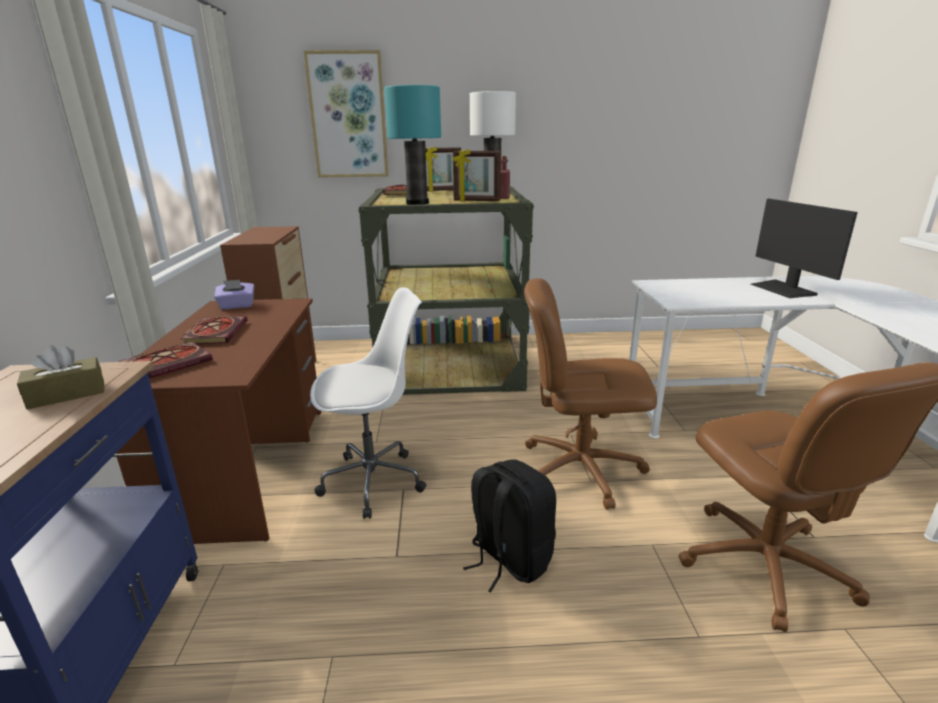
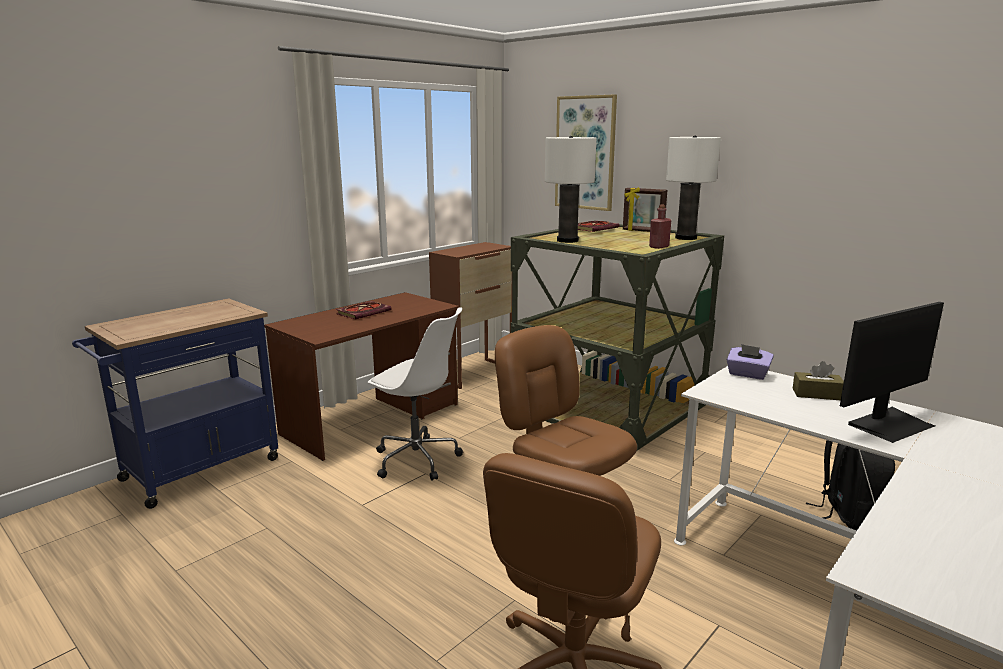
camera: 45 degrees right, 5 degrees down
brown tissue box [17,345,104,409] -> brown tissue box moved to [792,361,844,400]
book [118,342,213,378] -> none
purple tissue box [214,280,254,309] -> purple tissue box moved to [727,344,774,380]
turquoise table lamp [384,85,441,205] -> white table lamp [545,136,597,243]
picture frame [453,149,501,201] -> none
black backpack [463,459,556,593] -> black backpack moved to [806,440,895,530]
monitor [751,199,858,298] -> monitor turned 150 degrees counterclockwise [840,302,944,443]

